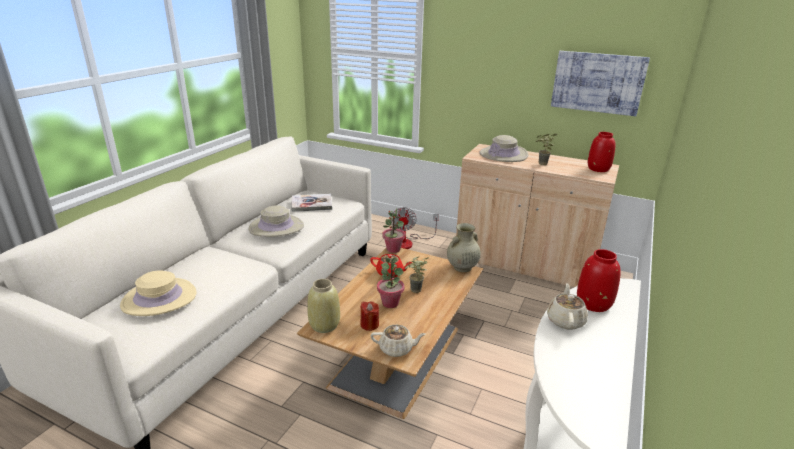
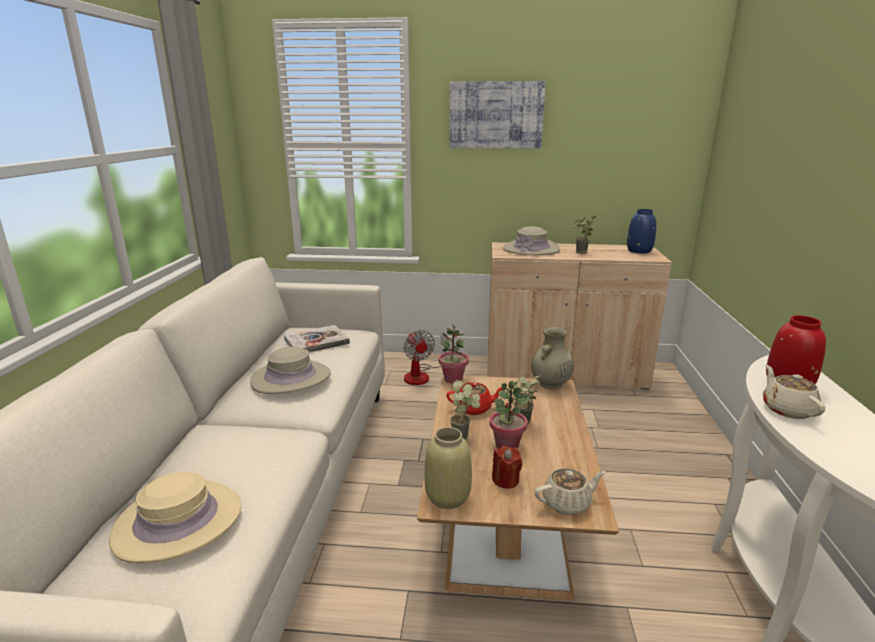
camera: 20 degrees left, 5 degrees down
picture [551,51,650,116] -> picture moved to [449,81,546,148]
red vase [588,132,615,172] -> blue vase [627,209,656,254]
none -> potted plant [450,380,480,440]

